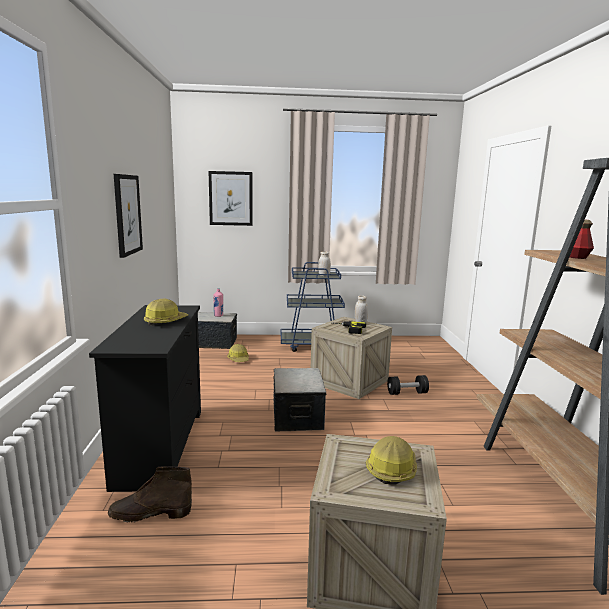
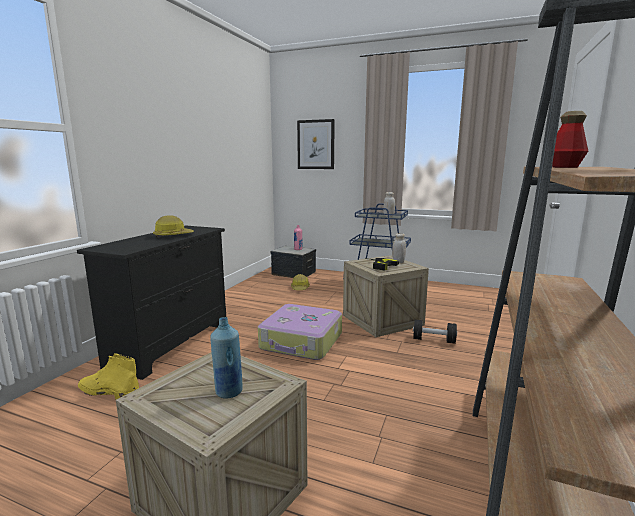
camera: 25 degrees right, 0 degrees up
brown boot [108,467,192,523] -> yellow boot [78,353,139,400]
picture [114,174,143,258] -> none
storage box [273,368,326,431] -> suitcase [258,304,342,360]
hard hat [366,436,417,485] -> blue bottle [210,317,243,399]

